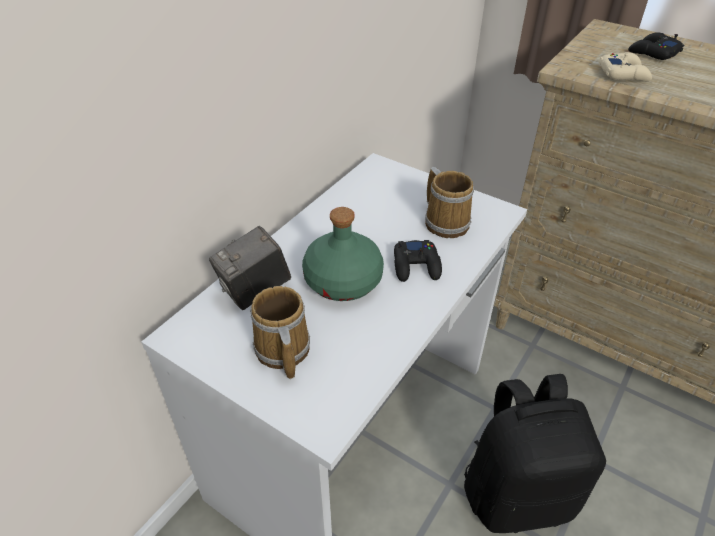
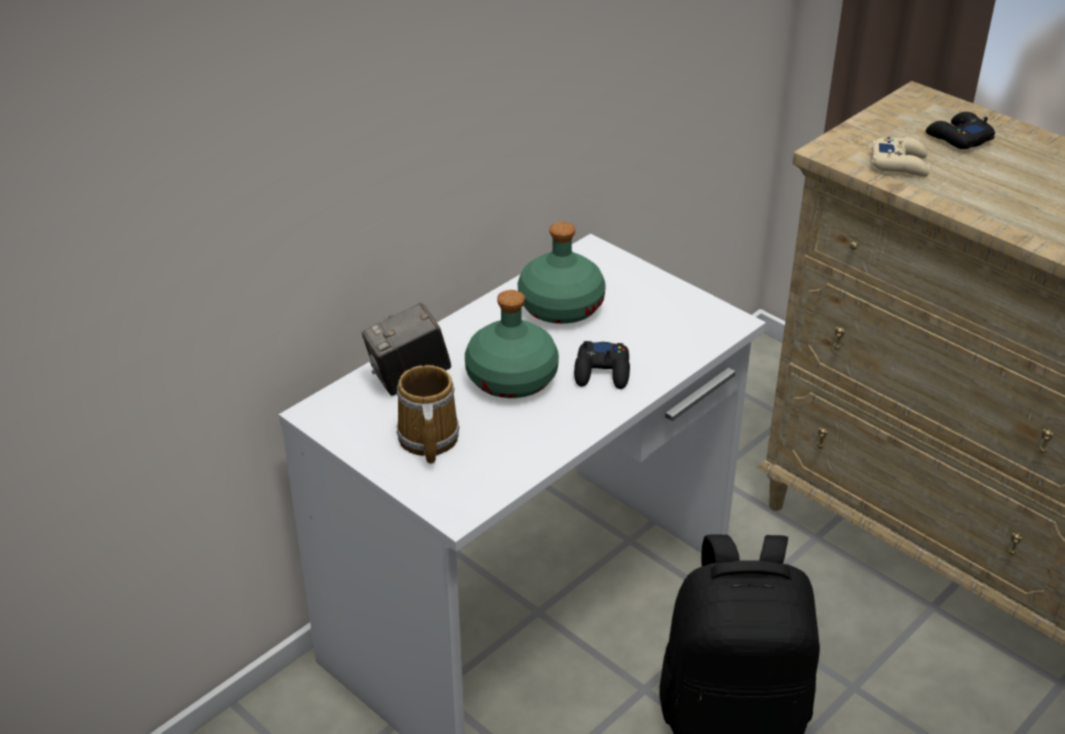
camera: 10 degrees right, 5 degrees down
mug [425,167,474,238] -> none
none -> green bottle [518,222,606,324]

